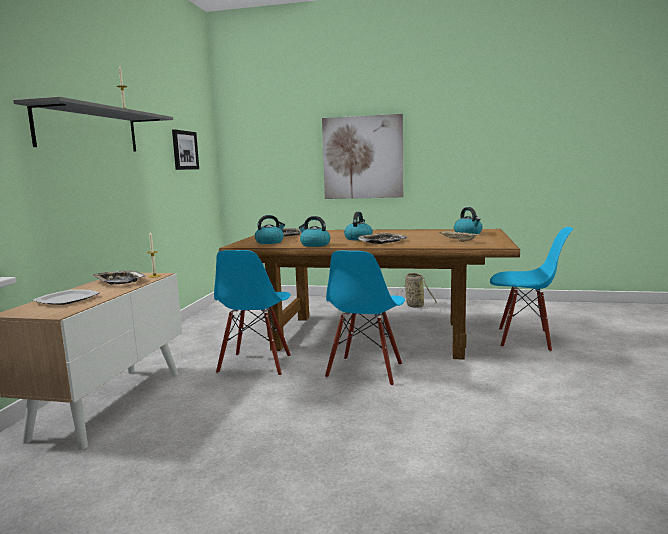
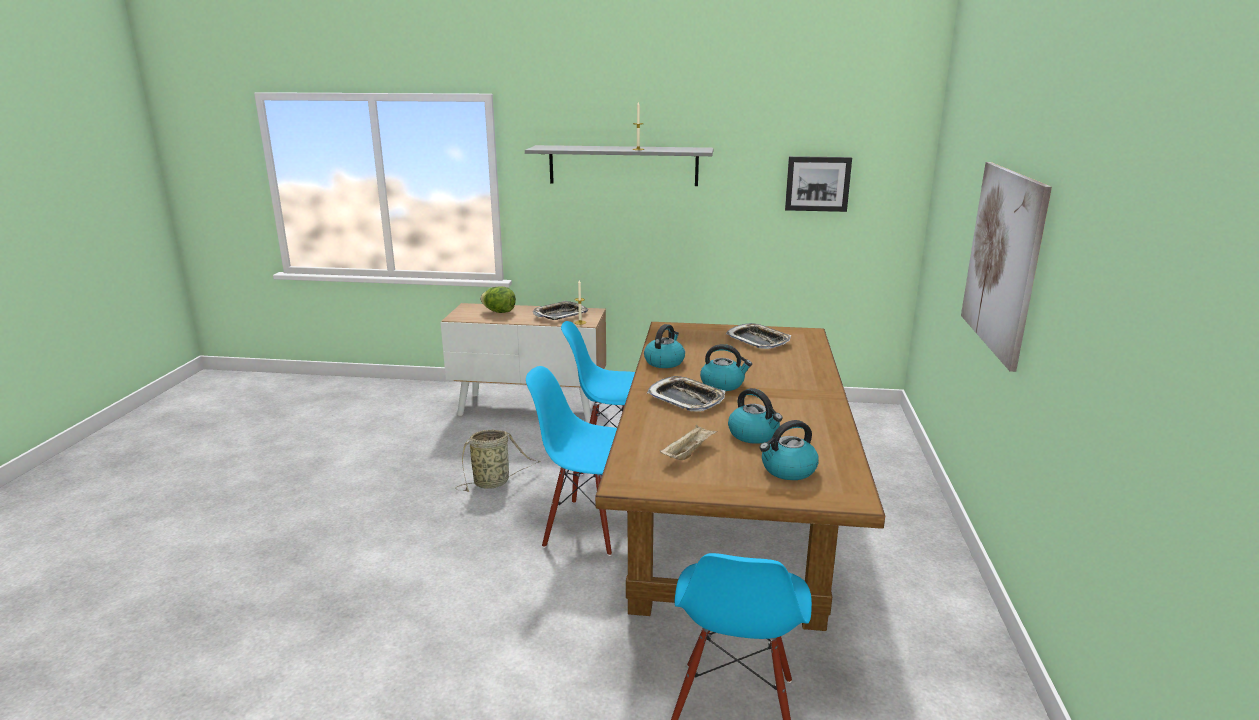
camera: 85 degrees right, 10 degrees up
plate [33,290,100,305] -> lettuce [480,287,516,313]
kettle [255,215,285,244] -> kettle moved to [728,388,782,444]
basket [396,273,437,309] -> basket moved to [456,429,541,492]

